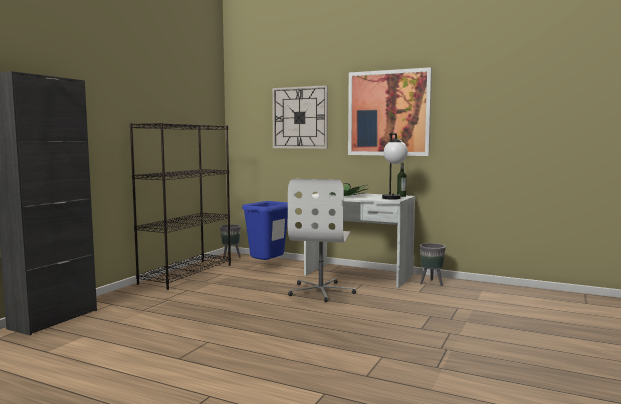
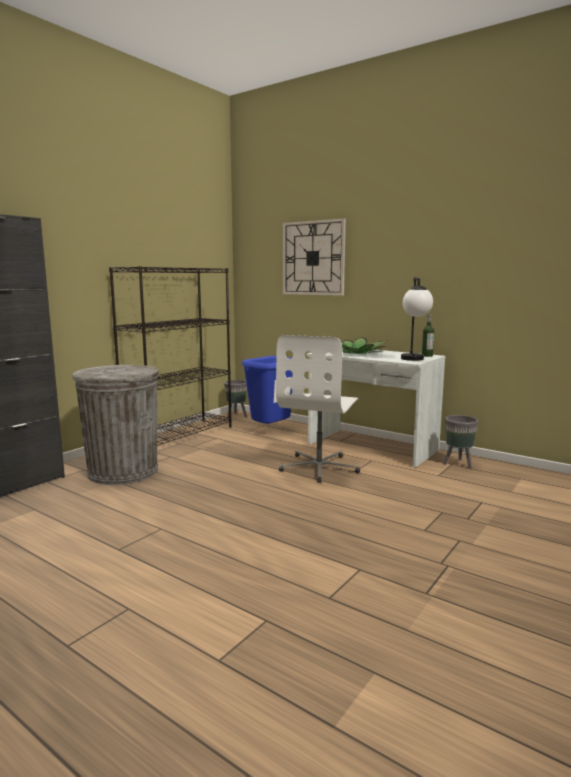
camera: 10 degrees right, 5 degrees up
picture [348,67,432,156] -> none
none -> grey trash can [73,365,159,485]

